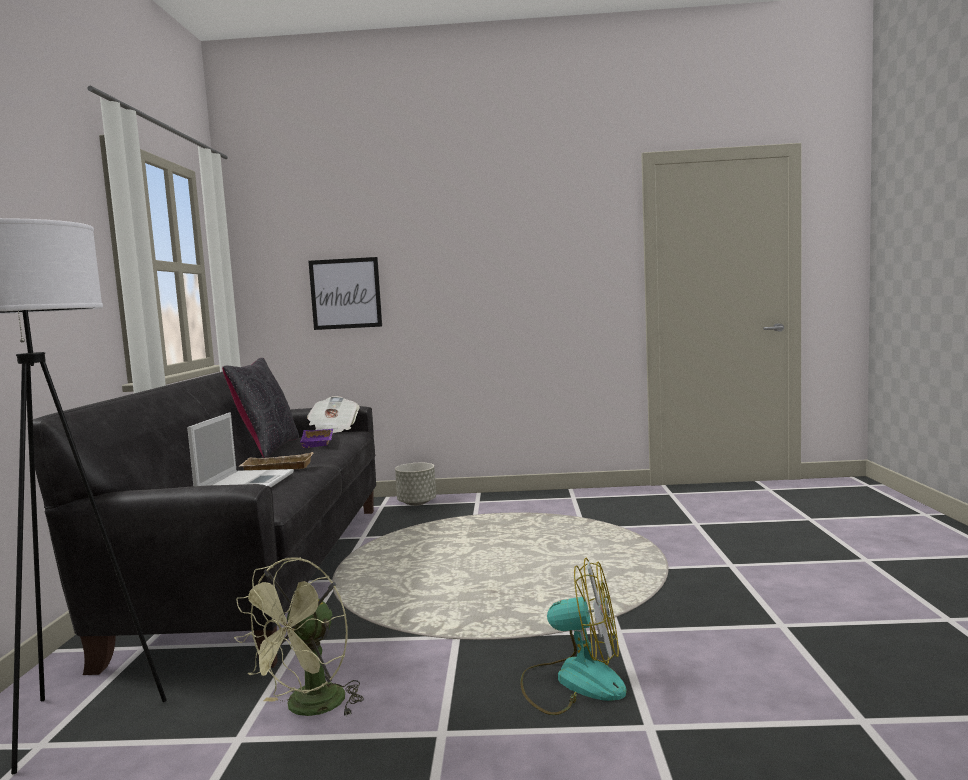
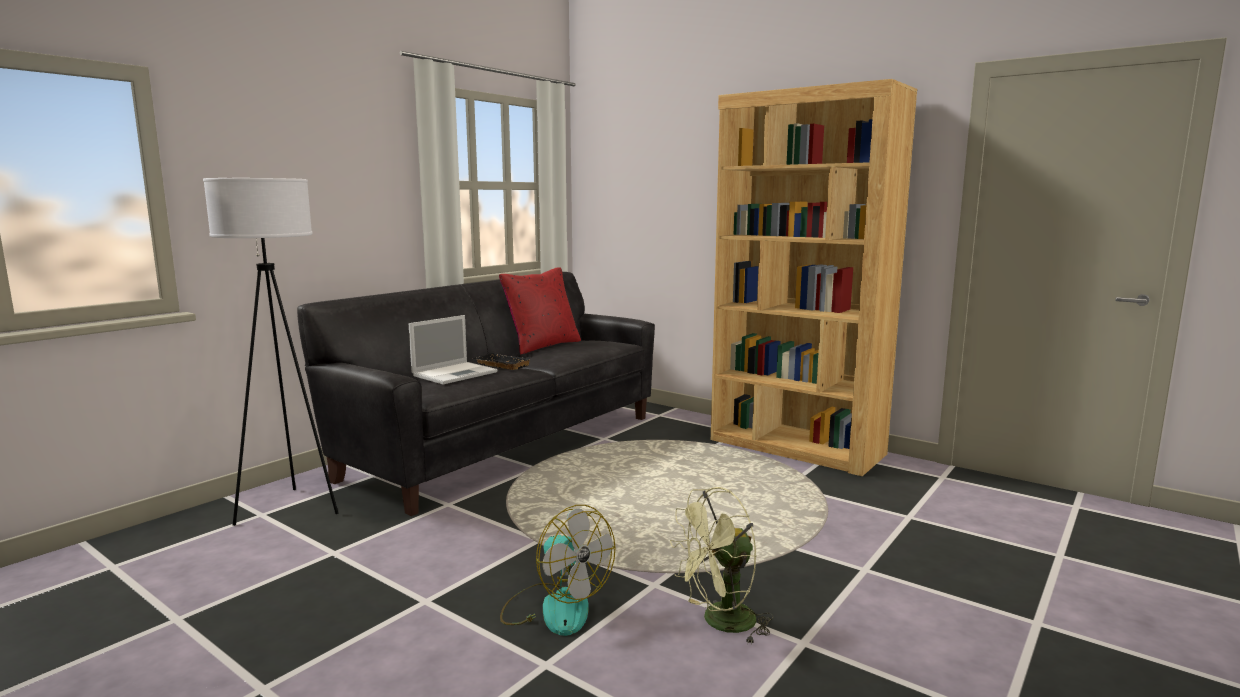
camera: 35 degrees right, 5 degrees up
black pillow [222,358,299,458] -> red pillow [499,267,581,355]
green fan [234,557,364,717] -> green fan moved to [670,487,774,645]
beige tray [240,452,313,470] -> black tray [473,353,532,370]
purple tray [300,429,333,448] -> none
newspaper [307,396,360,433] -> none
picture [309,257,382,330] -> none
grey planter [395,463,436,506] -> none
none -> brown bookcase [711,79,917,476]

